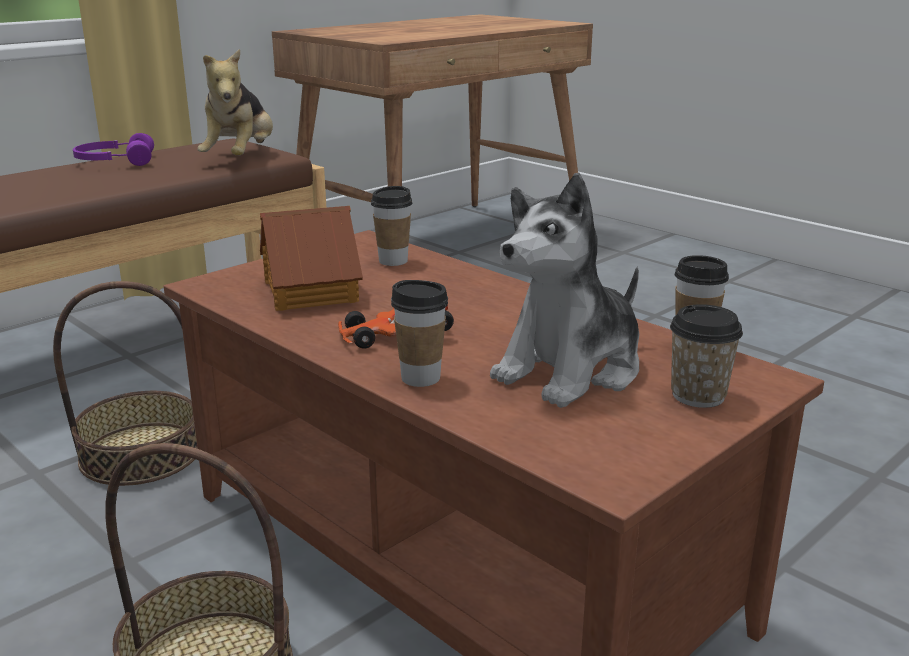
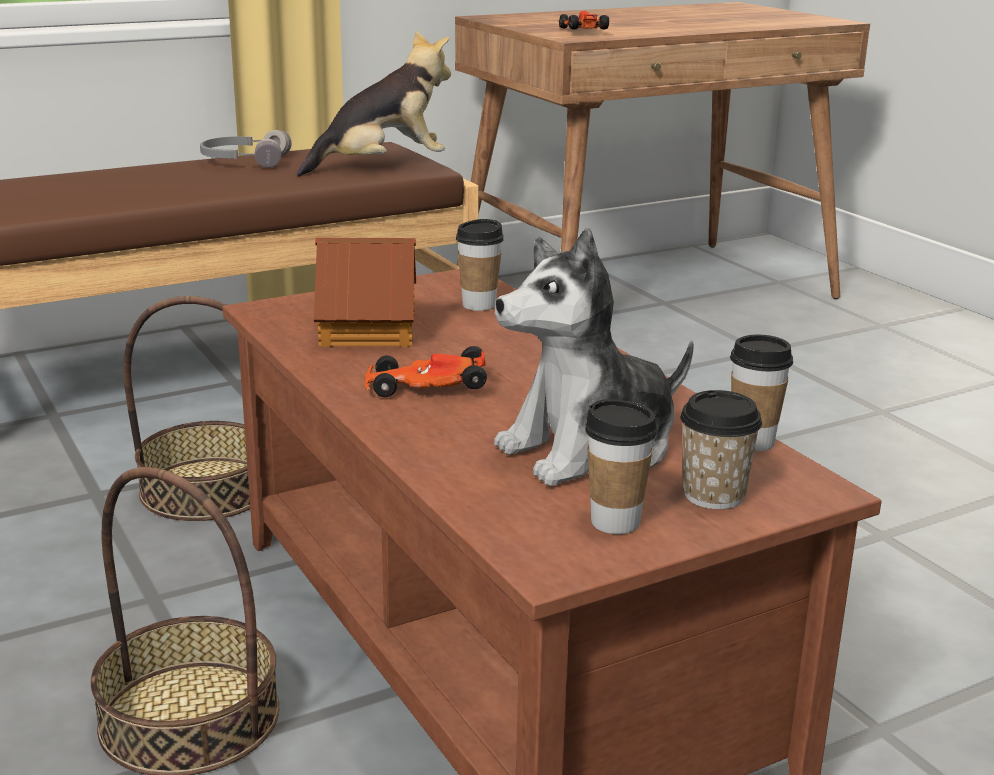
camera: 15 degrees right, 0 degrees up
purple headphones [73,133,154,166] -> grey headphones [200,130,292,168]
plush toy [198,49,273,155] -> plush toy turned 135 degrees counterclockwise [297,30,451,177]
cup [391,280,448,387] -> cup moved to [585,399,657,534]
none -> toy car [558,11,609,30]

